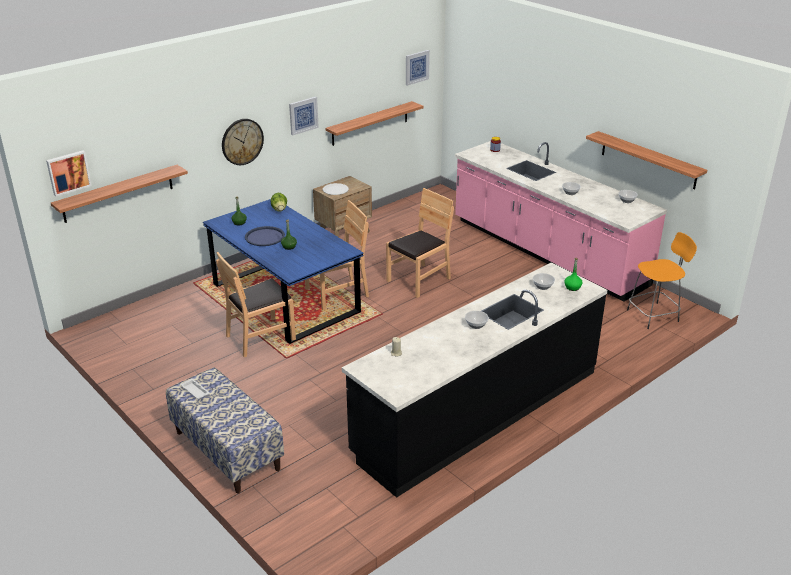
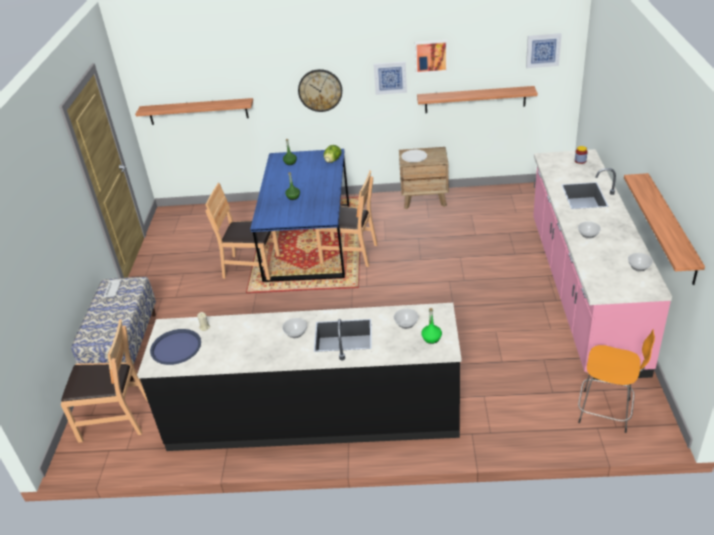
camera: 45 degrees right, 5 degrees up
picture [46,150,92,196] -> picture moved to [415,39,448,74]
blue tray [245,226,285,246] -> blue tray moved to [150,329,201,365]
brown chair [386,188,454,298] -> brown chair moved to [61,319,148,443]

